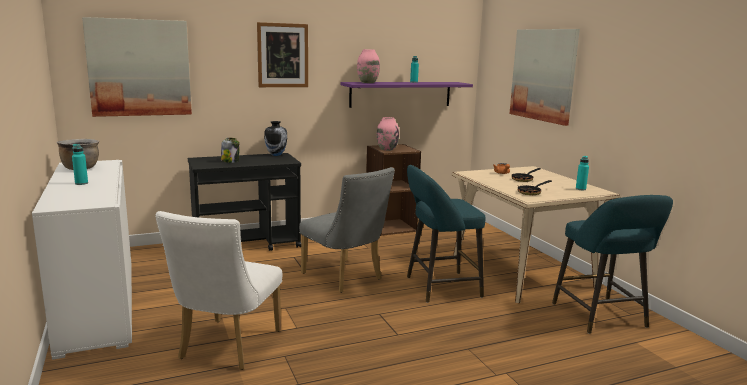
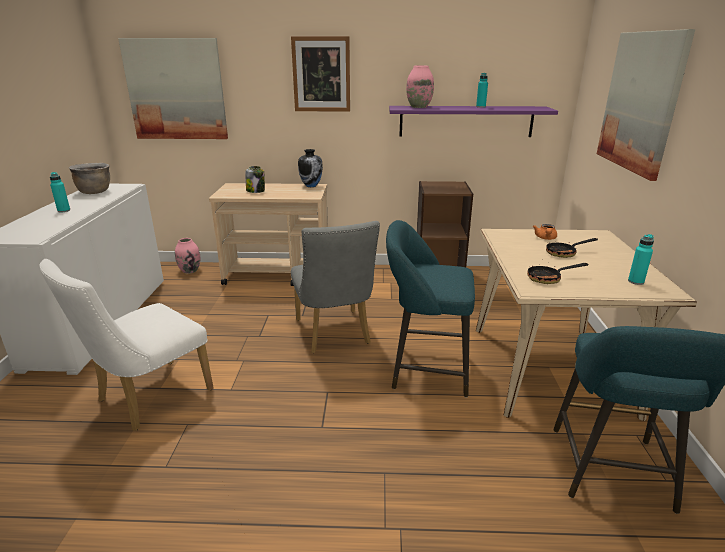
camera: 25 degrees right, 10 degrees up
black cart [188,153,301,251] -> beige cart [209,183,328,286]
pink vase [377,117,399,151] -> pink vase moved to [175,238,200,274]

